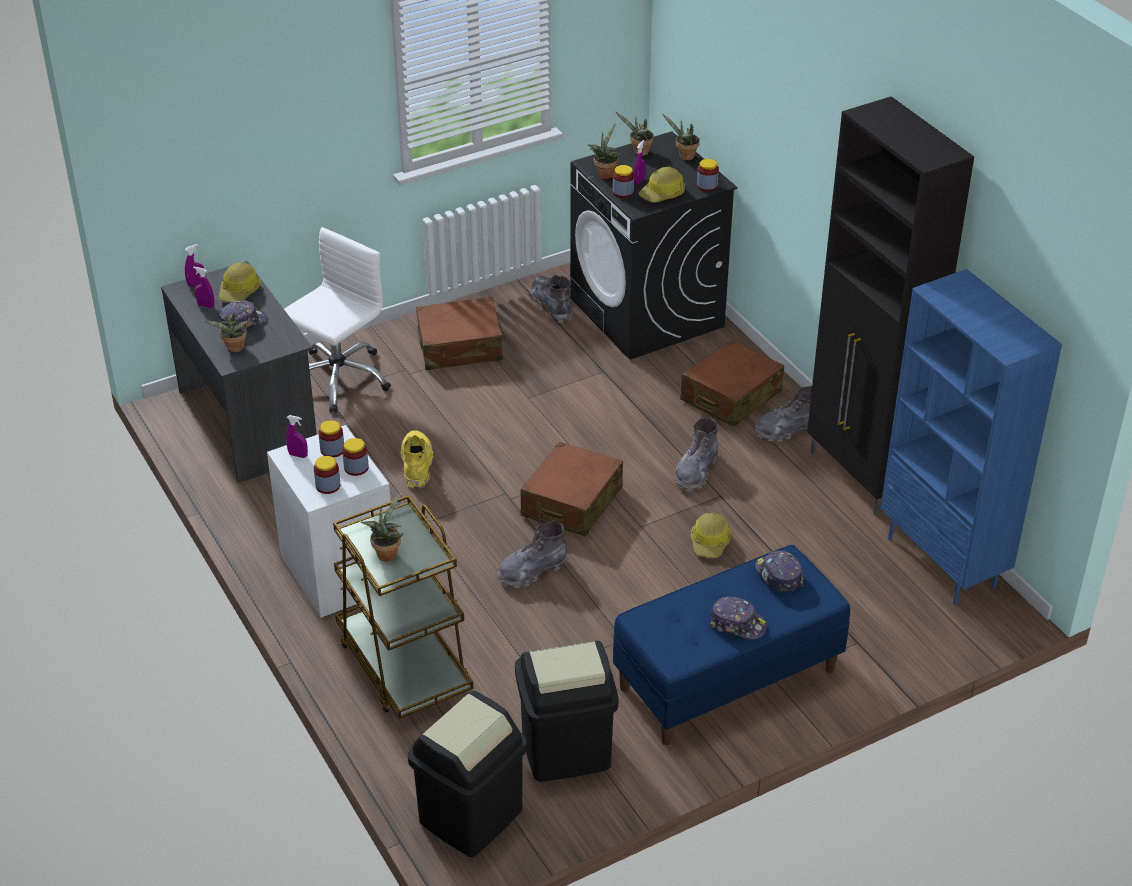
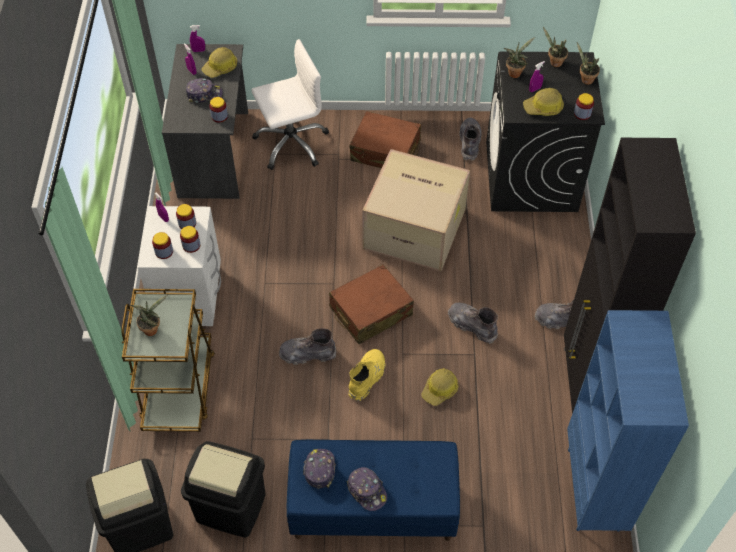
camera: 30 degrees right, 15 degrees up
potted plant [205,312,249,352] -> none
yellow boot [401,430,433,489] -> yellow boot moved to [349,349,386,401]
jar [613,165,634,198] -> jar moved to [209,97,228,123]
grey boot [675,418,719,492] -> grey boot turned 75 degrees clockwise [448,303,498,344]
brown suitcase [680,340,784,427] -> none
cap [755,551,804,592] -> cap moved to [303,449,336,489]
none -> cardboard box [362,149,470,271]

